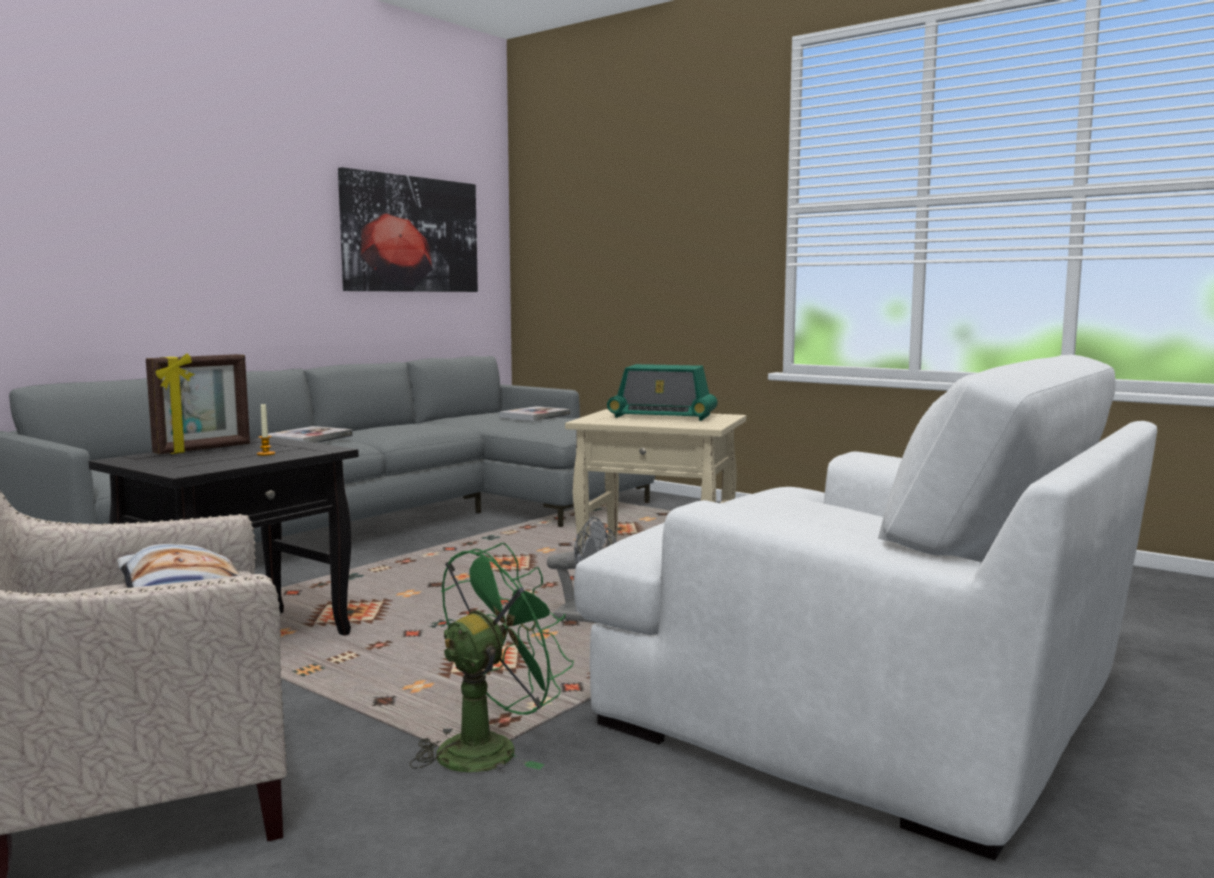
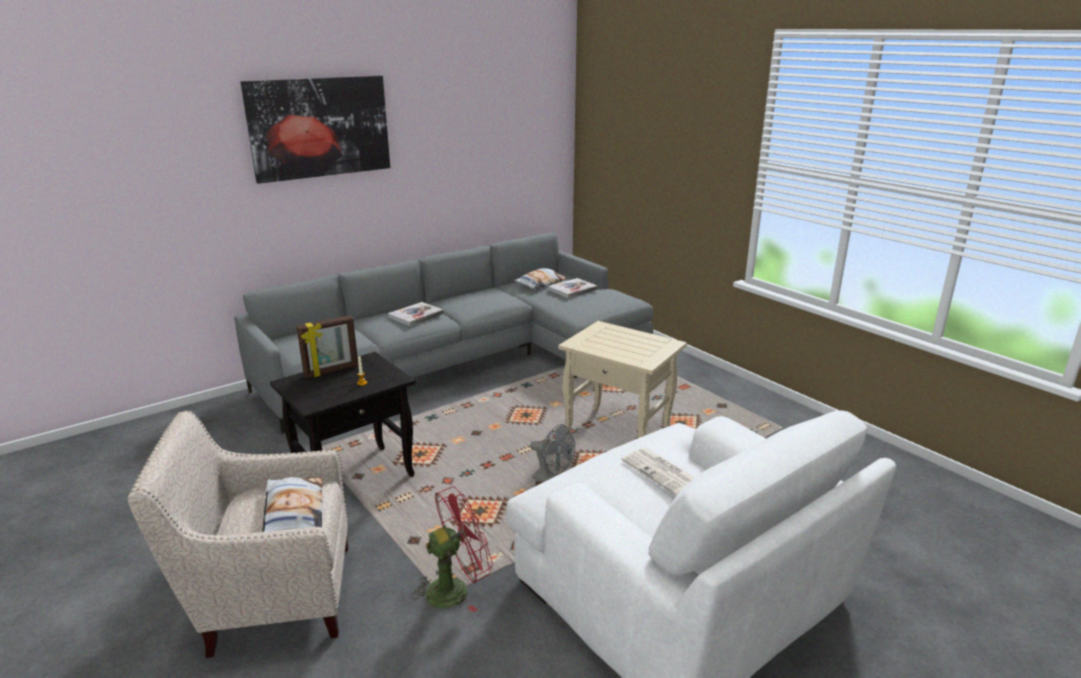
camera: 15 degrees right, 15 degrees up
picture [338,167,478,292] -> picture moved to [240,76,390,184]
green fan [409,542,574,772] -> red fan [411,487,493,612]
radio [607,364,718,421] -> none
none -> pillow [514,268,566,290]
none -> newspaper [621,448,695,495]

